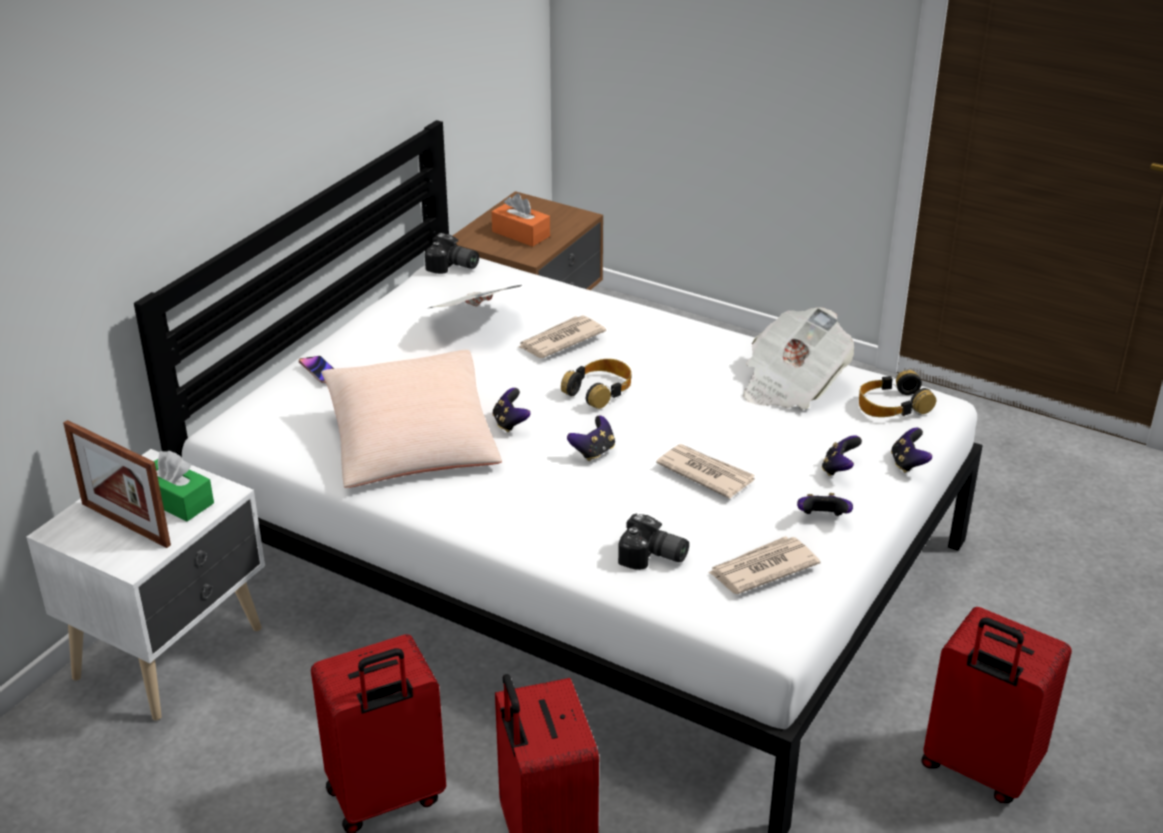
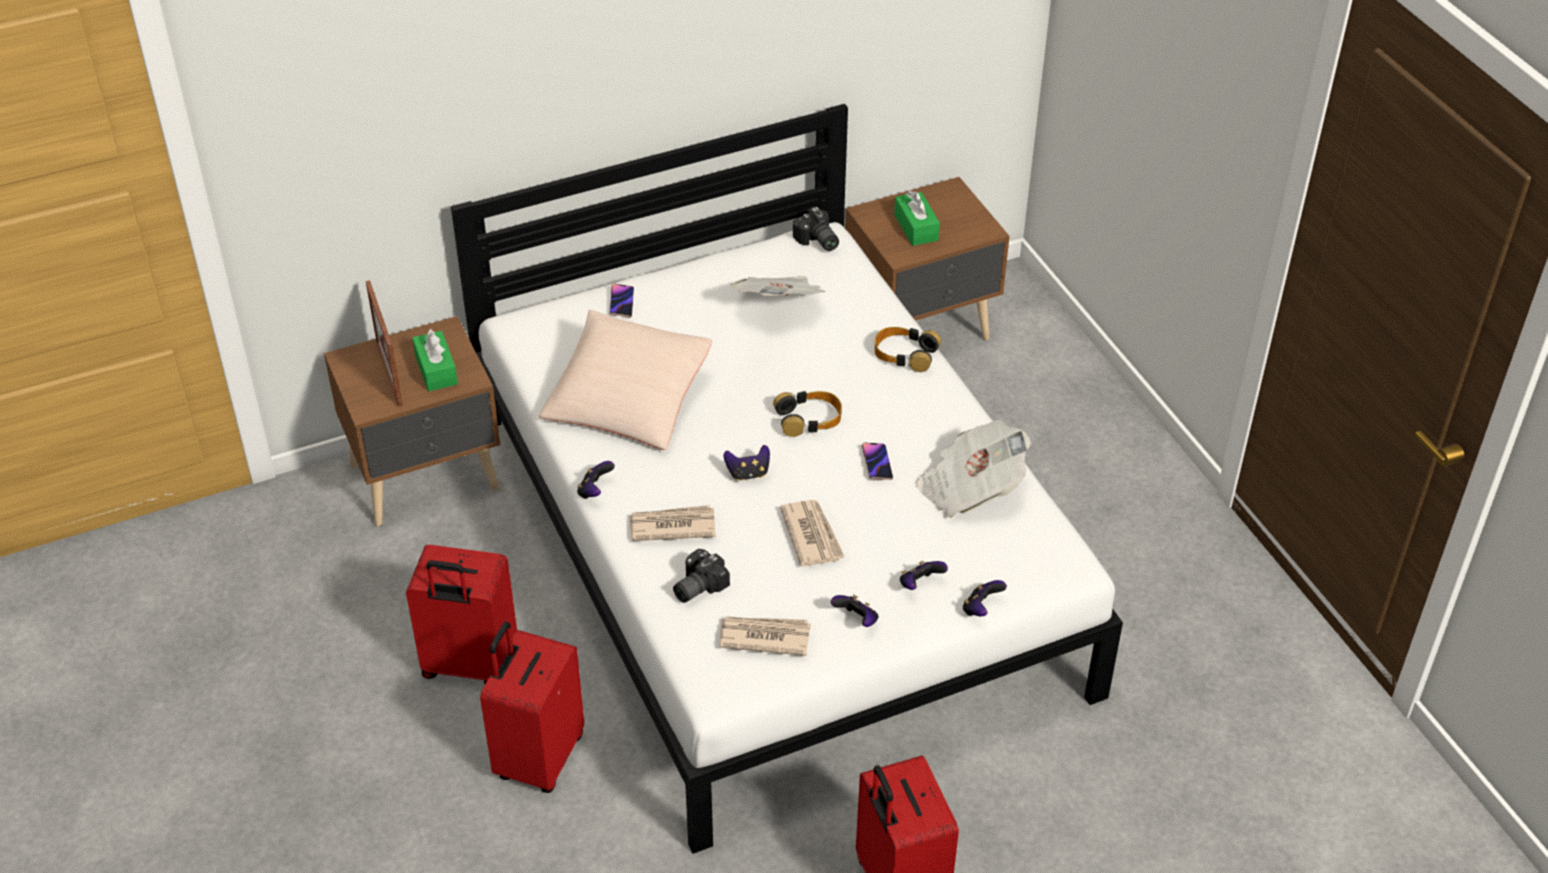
camera: 35 degrees right, 10 degrees up
white nightstand [26,449,265,721] -> brown nightstand [324,316,501,526]
orange tissue box [491,193,550,247] -> green tissue box [894,191,940,246]
game controller [493,388,530,432] -> game controller moved to [577,461,615,499]
newspaper [519,316,606,358] -> newspaper moved to [629,505,716,541]
camera [618,514,689,570] -> camera turned 75 degrees clockwise [673,549,730,603]
headphones [859,370,936,417] -> headphones moved to [875,327,941,372]
none -> phone [862,443,893,480]

